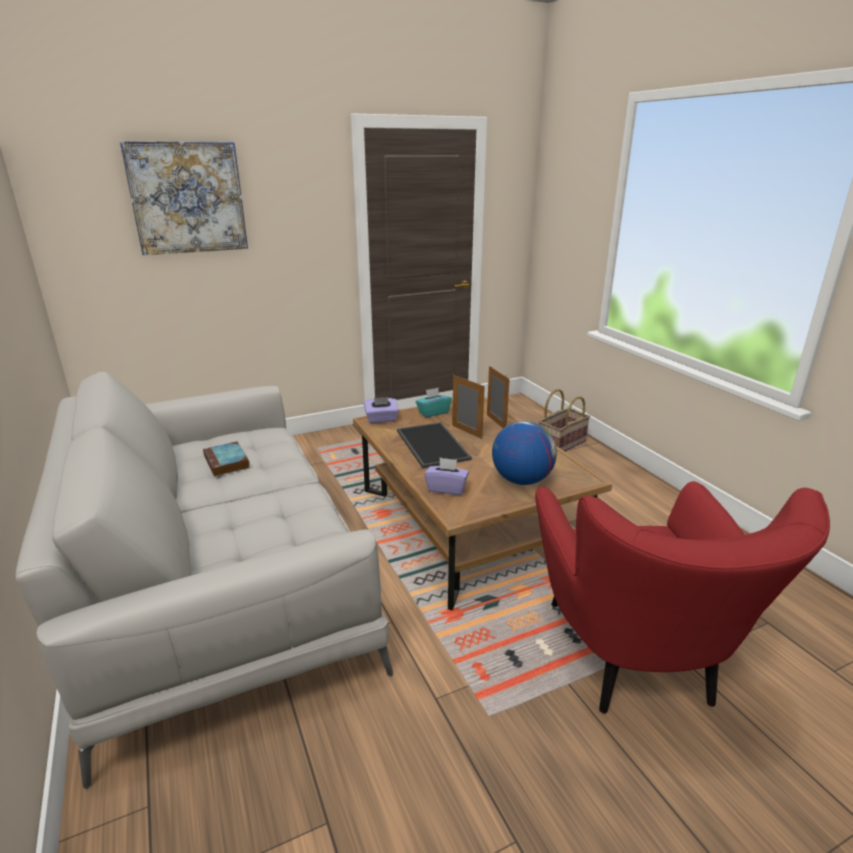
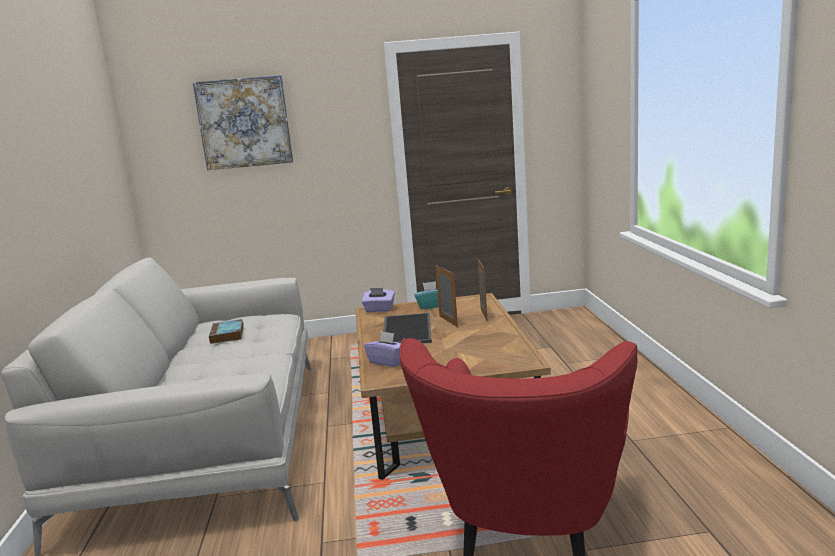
camera: 20 degrees right, 10 degrees down
globe [492,421,557,485] -> none
basket [538,389,590,451] -> none

